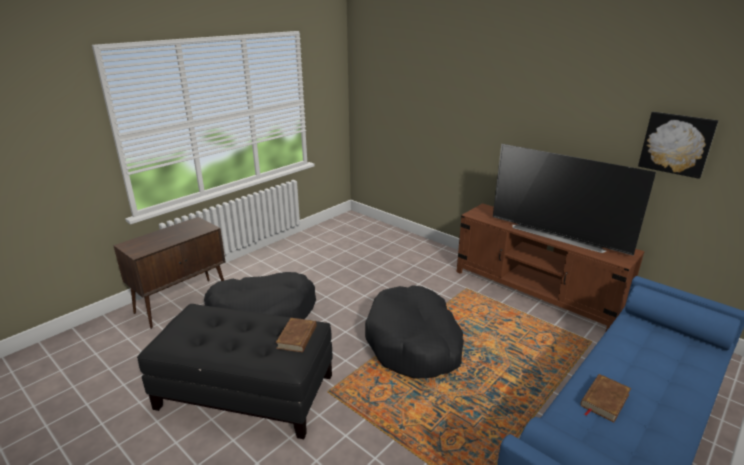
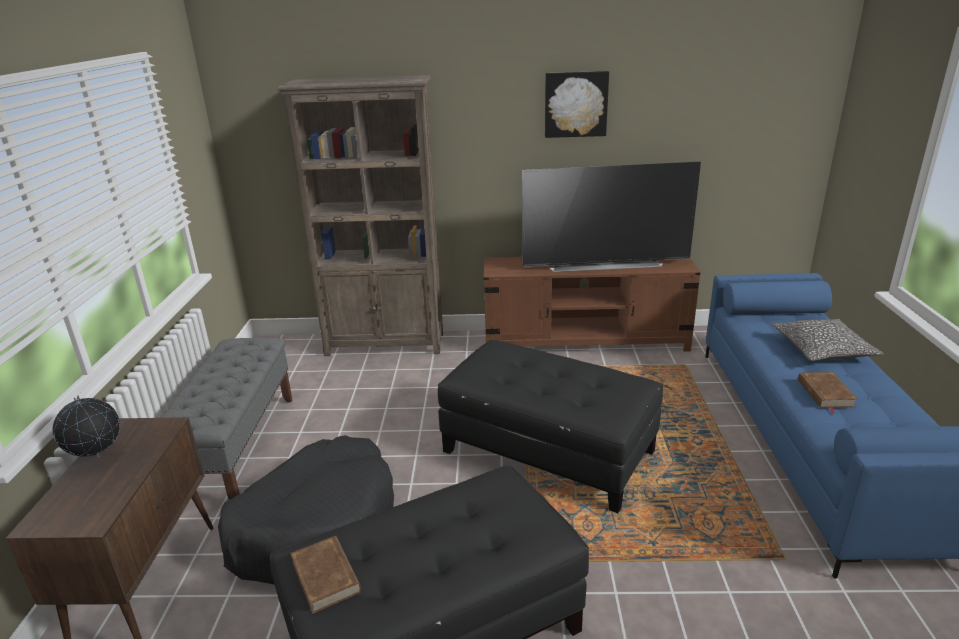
camera: 40 degrees left, 0 degrees up
brown book [275,318,317,352] -> brown book moved to [290,536,361,614]
black dog bed [365,285,464,379] -> black ottoman [438,340,663,513]
picture [638,112,718,179] -> picture moved to [545,71,609,138]
none -> globe [53,395,120,457]
none -> grey bench [160,337,292,500]
none -> brown bookcase [277,75,443,356]
none -> pillow [772,319,884,361]

